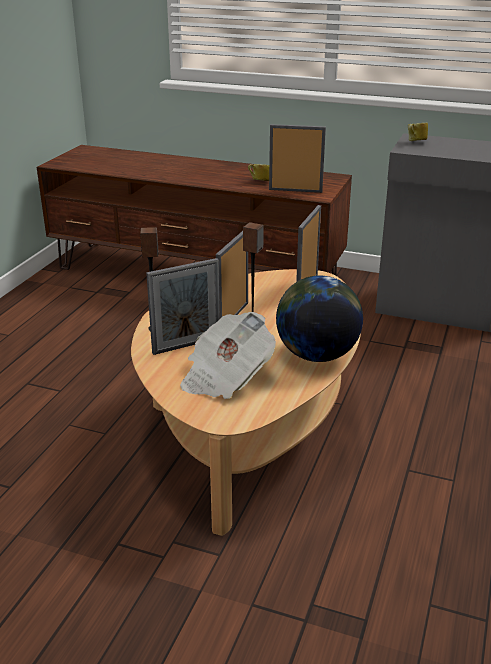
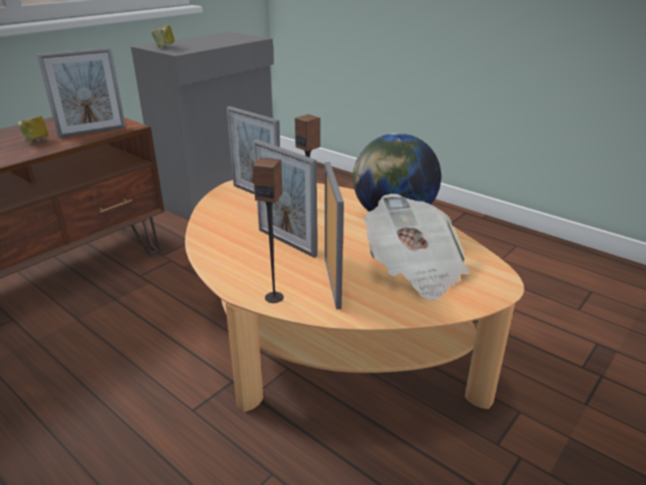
camera: 70 degrees left, 0 degrees up
picture frame [269,124,326,193] -> picture frame turned 150 degrees counterclockwise [37,48,126,138]

